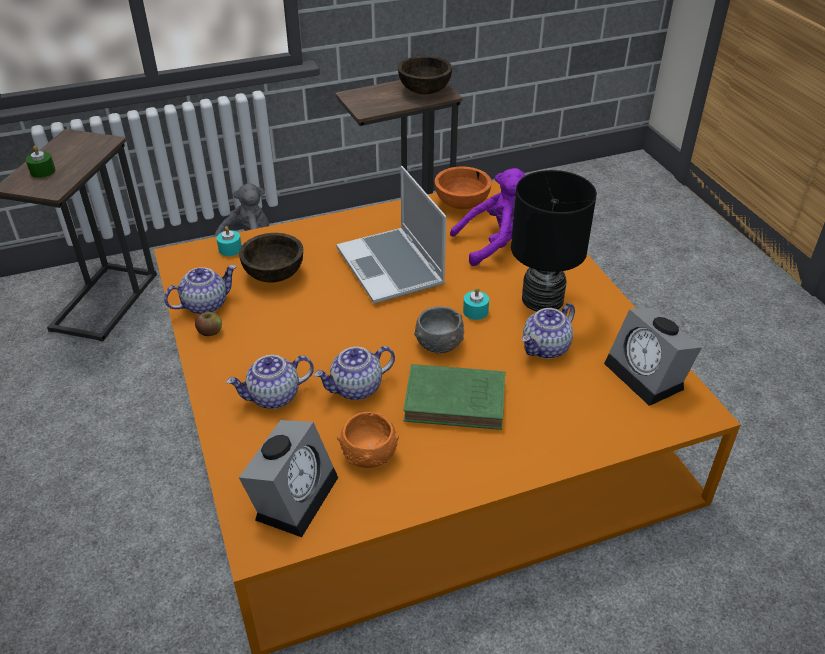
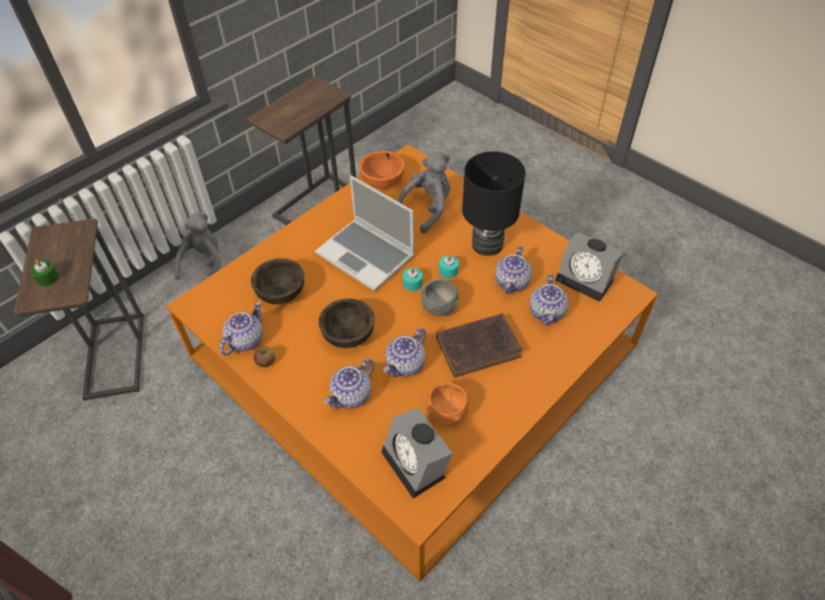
camera: 25 degrees left, 10 degrees up
turquoise candle [217,226,242,256] -> turquoise candle moved to [403,268,423,291]
alarm clock [239,420,338,537] -> alarm clock turned 150 degrees clockwise [381,408,453,499]
brown bowl [398,56,452,94] -> brown bowl moved to [319,299,374,348]
green book [403,364,505,430] -> brown book [436,314,523,378]
purple plush toy [450,168,526,266] -> grey plush toy [397,151,450,234]
none -> teapot [530,274,568,326]

